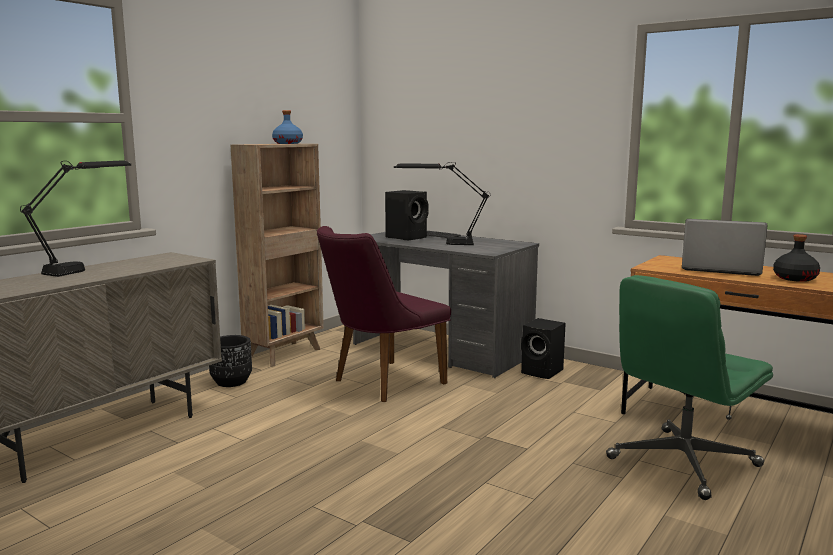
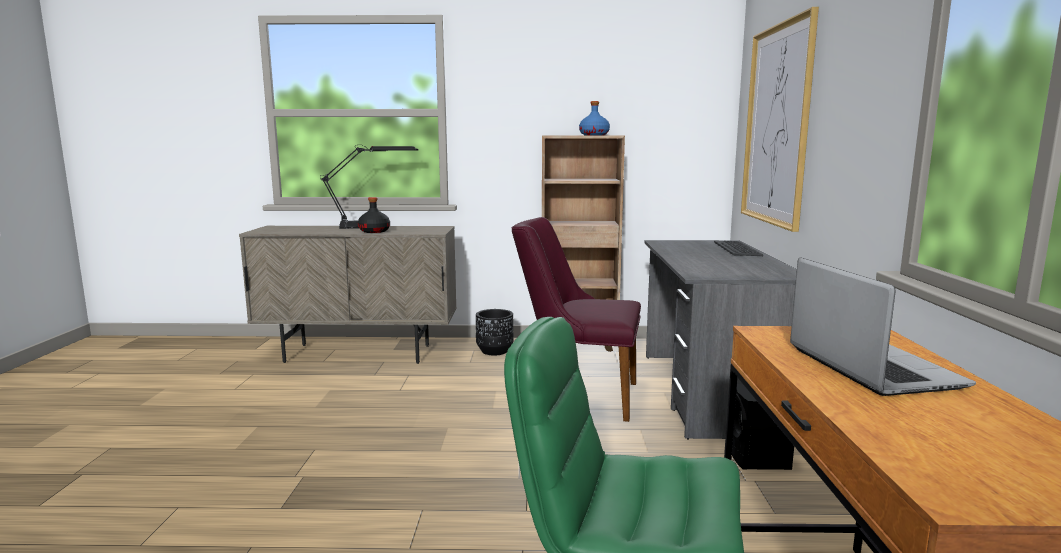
camera: 55 degrees right, 0 degrees up
black speaker [385,190,429,240] -> none
black table lamp [394,162,490,245] -> none
black bottle [773,234,820,282] -> black bottle moved to [358,197,390,233]
none -> picture [741,7,819,232]

